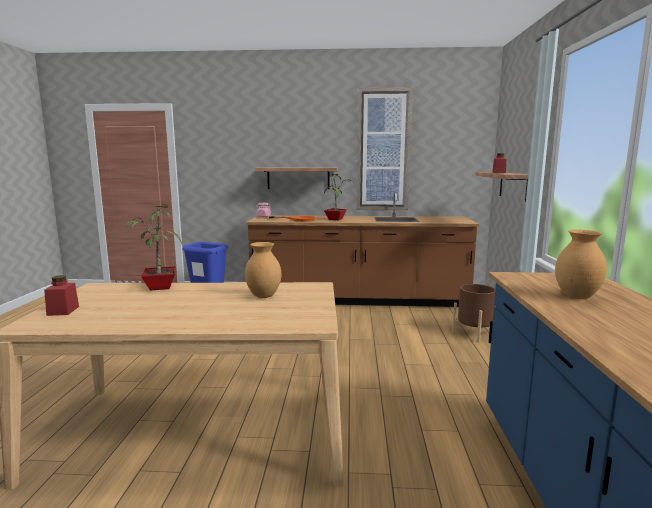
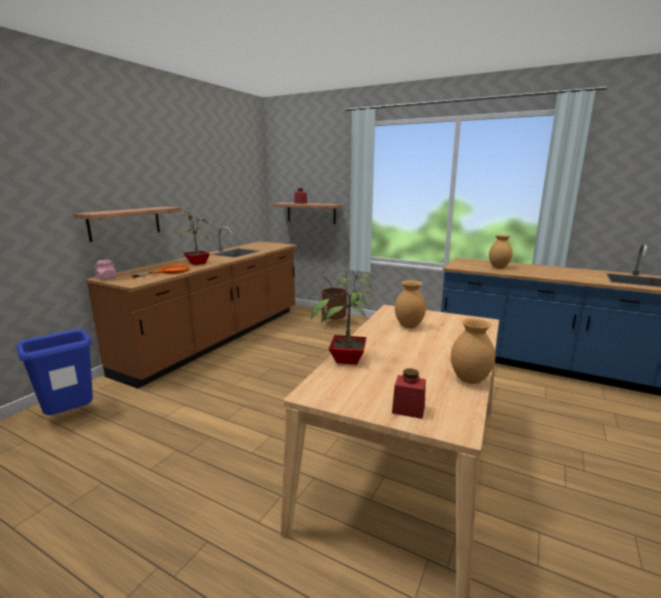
camera: 65 degrees left, 5 degrees up
picture [356,87,413,210] -> none
none -> brown vase [451,318,495,384]

